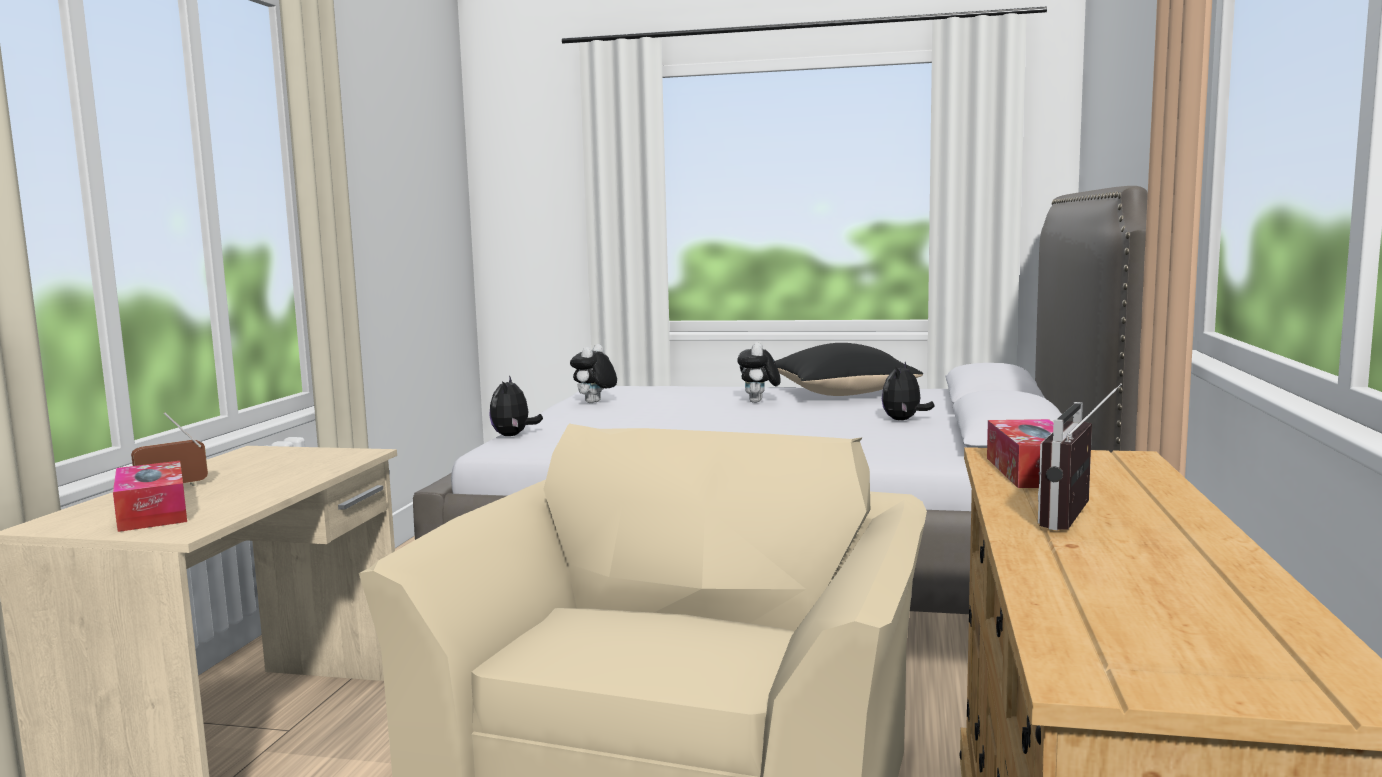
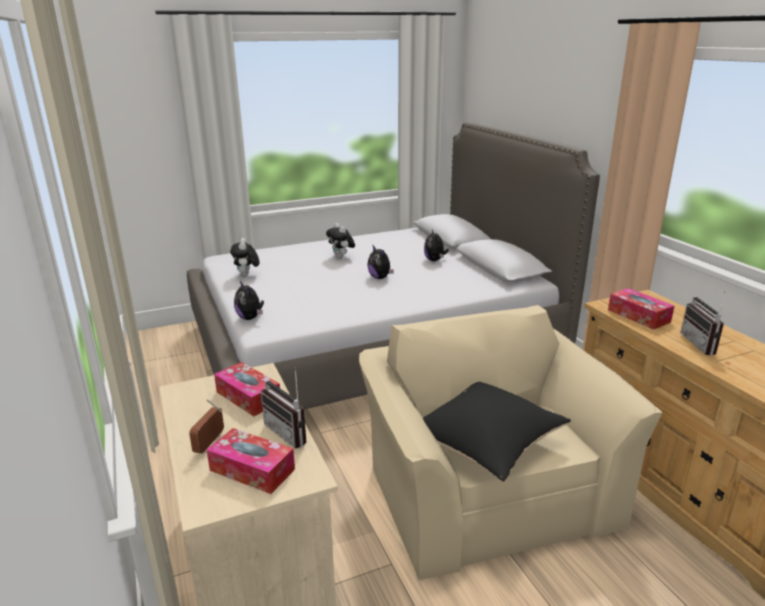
camera: 35 degrees left, 15 degrees up
black pillow [775,343,923,396] -> black pillow moved to [423,382,571,482]
none -> tissue box [214,362,280,416]
none -> radio [261,367,307,448]
none -> plush toy [367,246,394,279]

